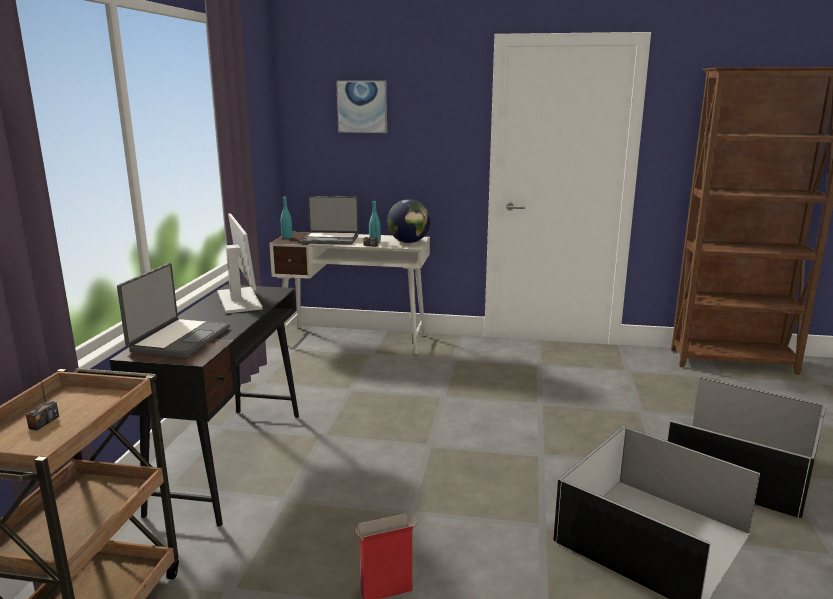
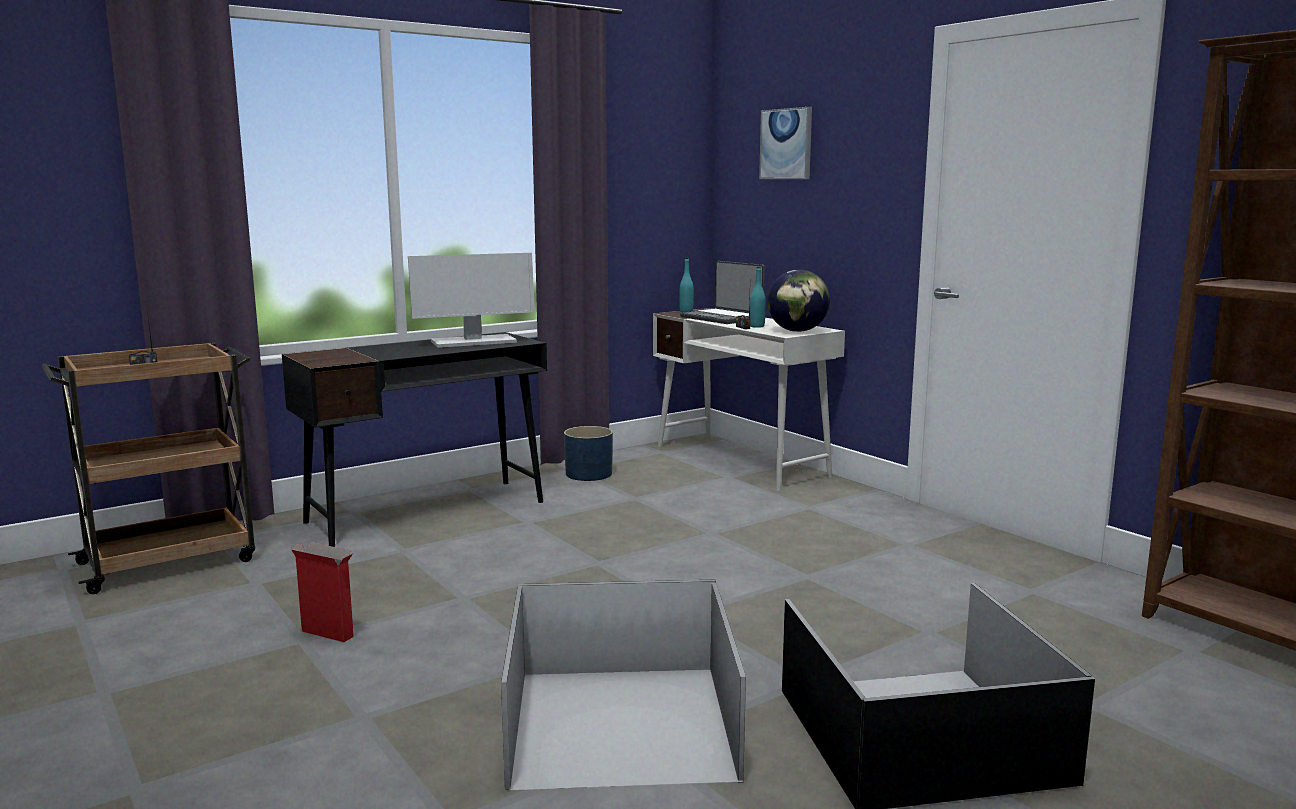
camera: 45 degrees right, 5 degrees down
laptop [117,263,230,358] -> none
monitor [217,213,263,314] -> monitor turned 45 degrees clockwise [408,253,535,348]
none -> blue planter [564,426,613,481]

